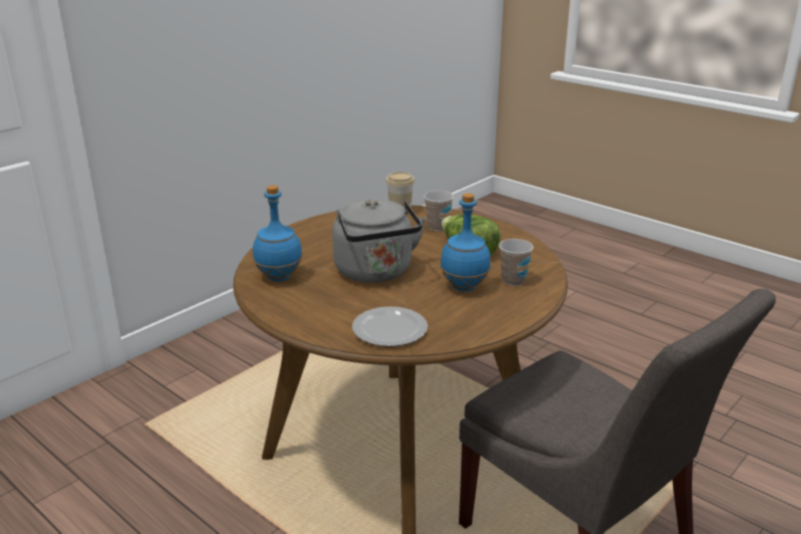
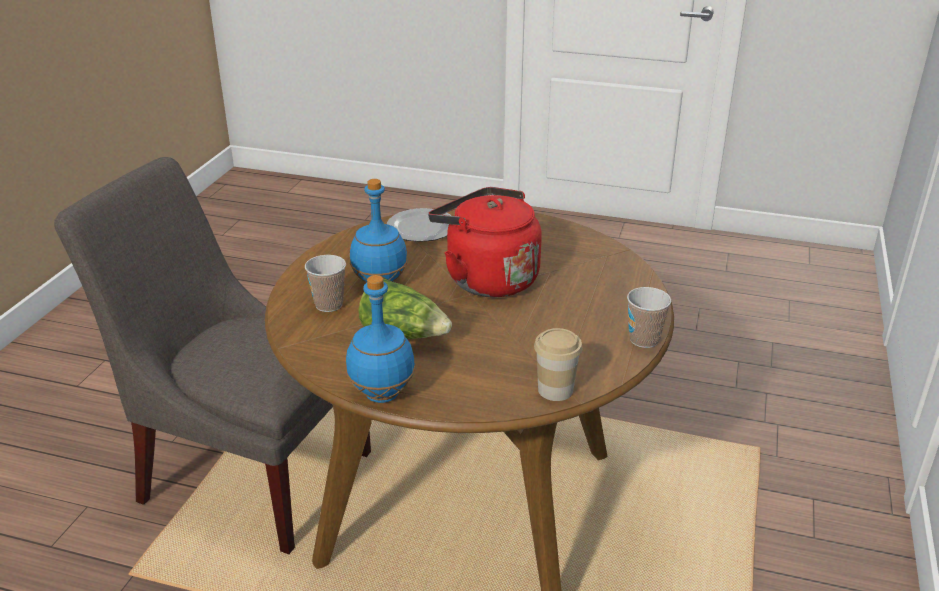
camera: 155 degrees right, 5 degrees up
blue bottle [253,185,302,282] -> blue bottle moved to [346,275,415,403]
grey kettle [332,199,426,283] -> red kettle [428,187,542,297]
cup [424,191,453,231] -> cup moved to [627,287,671,348]

